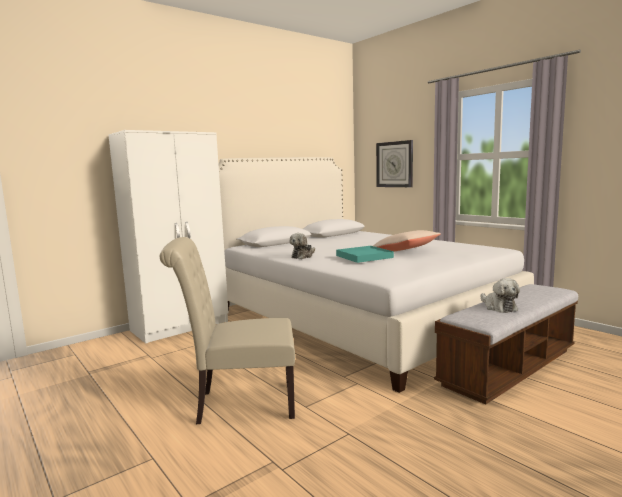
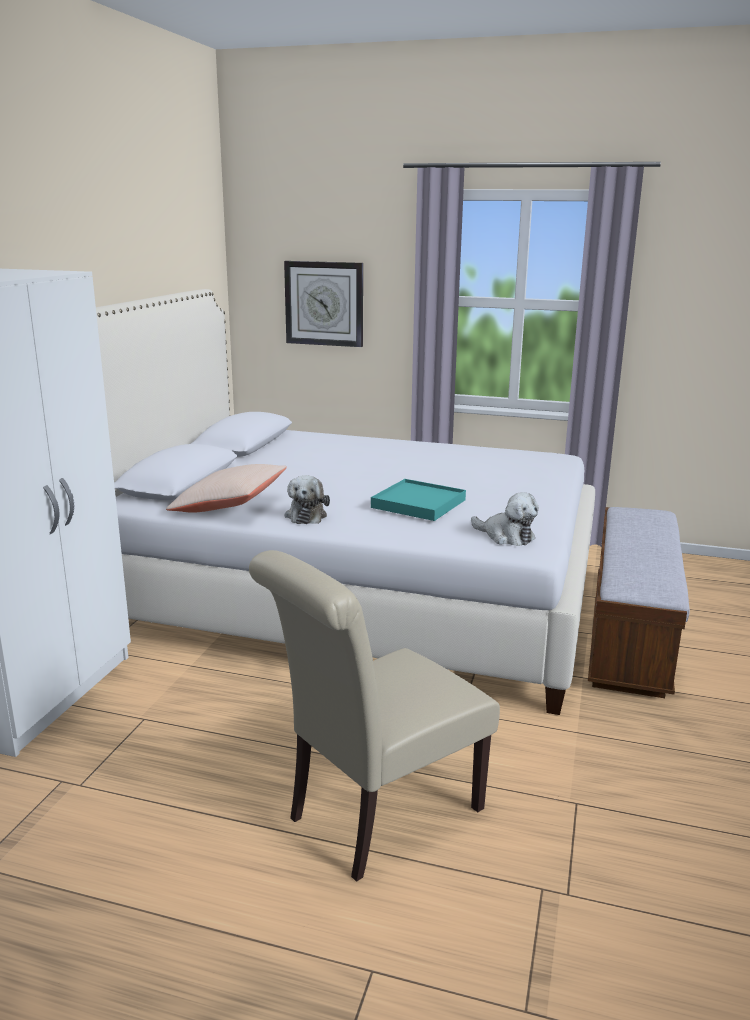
camera: 35 degrees left, 10 degrees up
beige pillow [373,230,441,251] -> beige pillow moved to [166,464,287,513]
plush toy [481,278,520,313] -> plush toy moved to [471,492,539,546]

